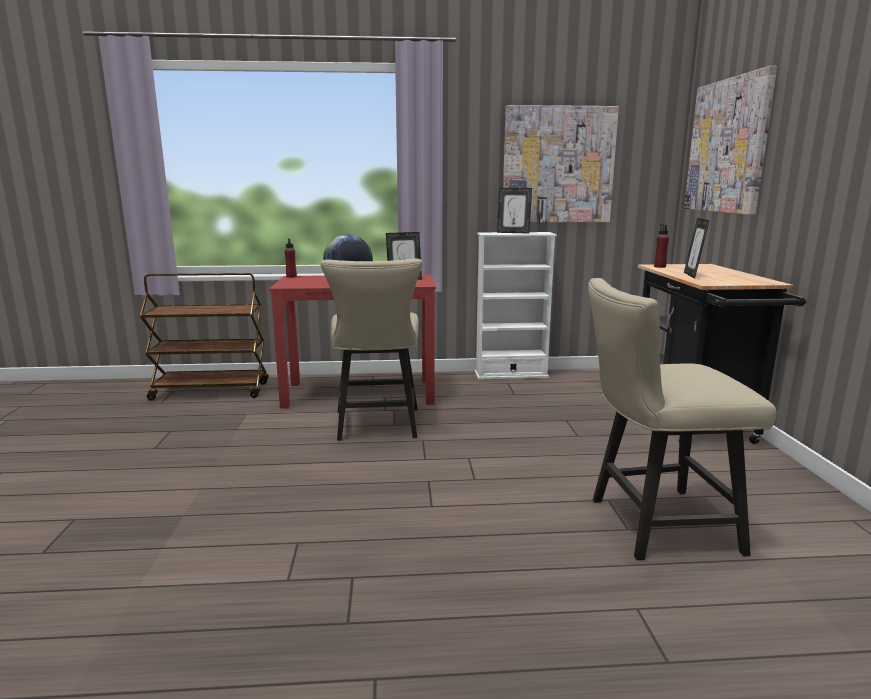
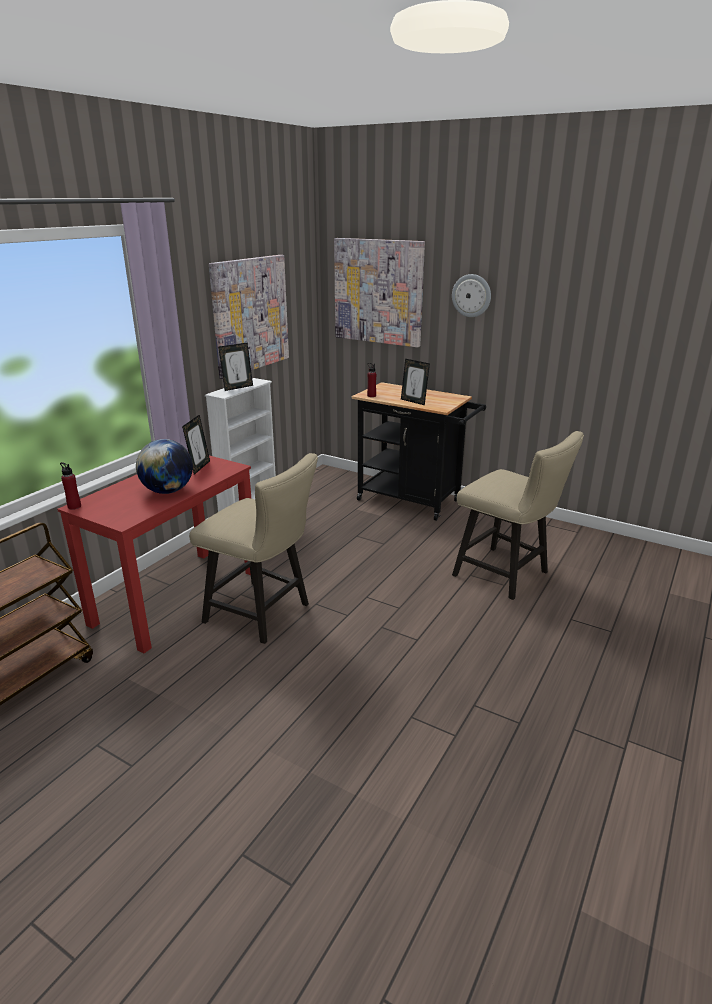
camera: 55 degrees left, 10 degrees up
beige chair [588,278,777,560] -> beige chair turned 75 degrees counterclockwise [452,431,584,600]
none -> wall clock [452,274,491,317]

